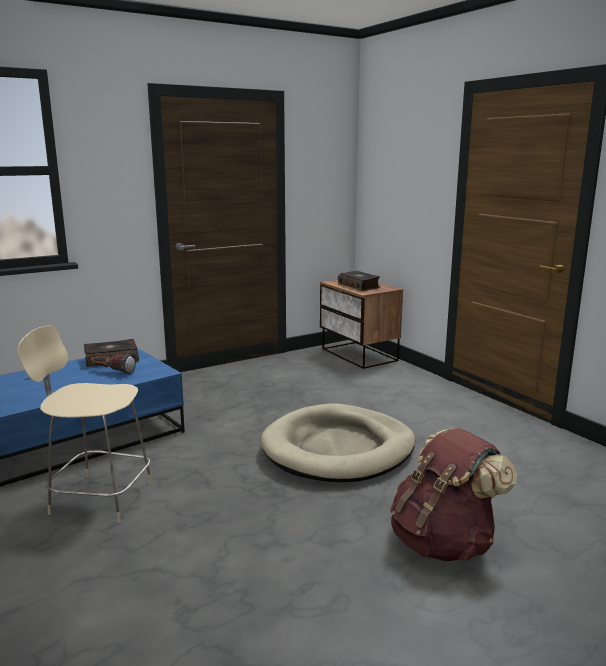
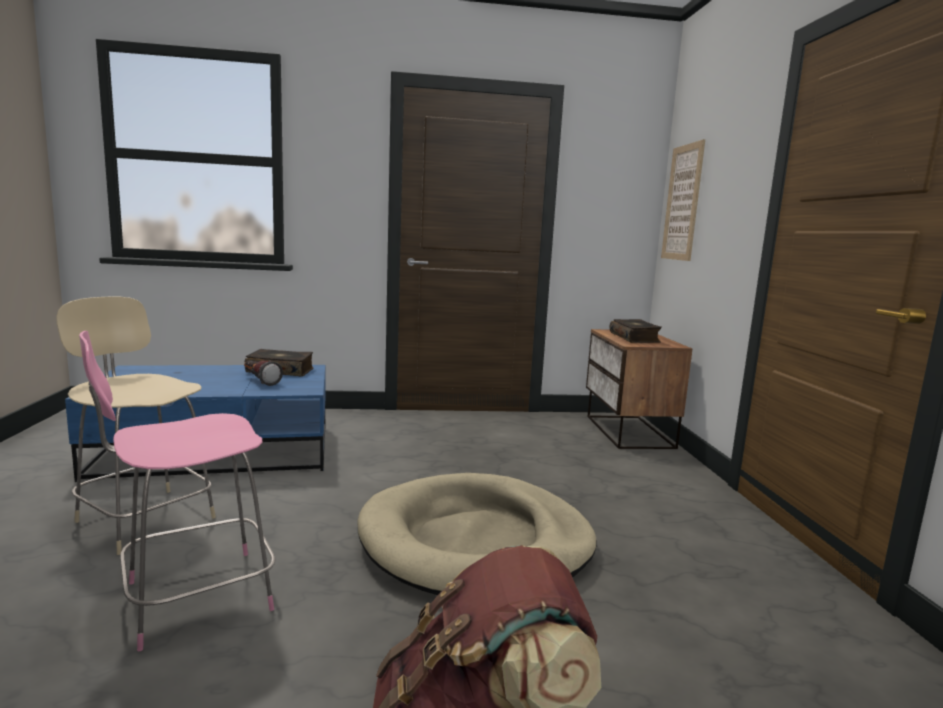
camera: 25 degrees right, 5 degrees down
none -> pink chair [79,331,275,651]
none -> picture [661,139,705,261]

